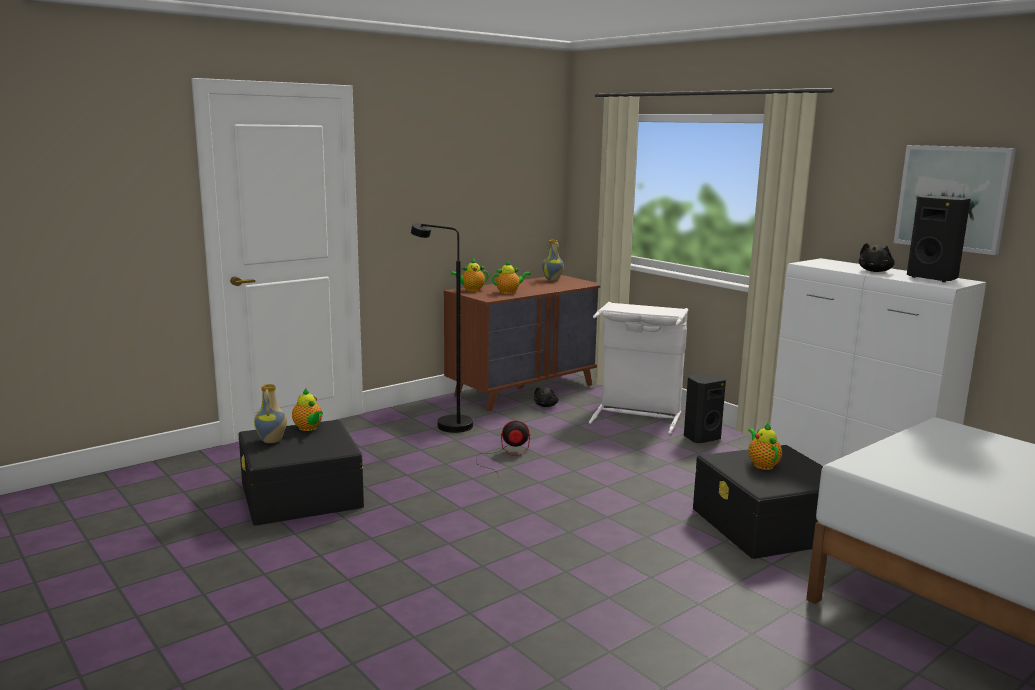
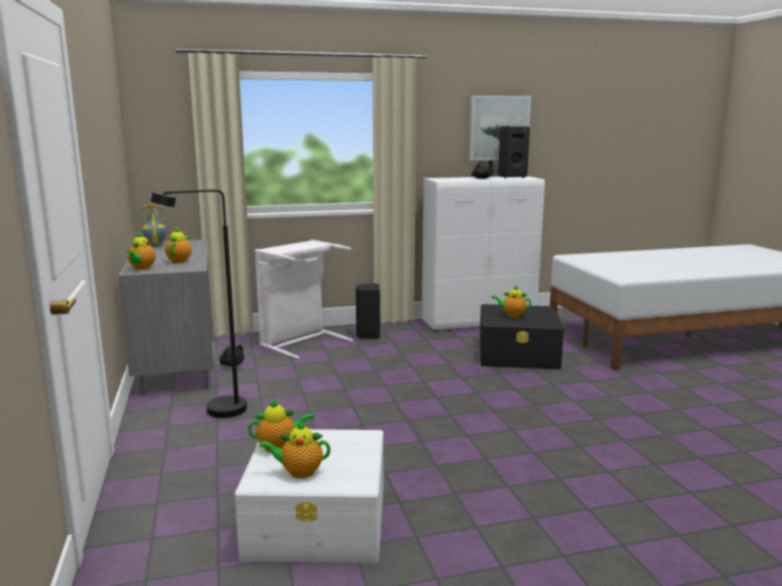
camera: 65 degrees left, 0 degrees up
black storage box [238,420,364,526] -> white storage box [235,429,383,563]
vase [254,383,287,443] -> teapot [259,420,330,478]
brown dresser [444,275,600,411] -> grey dresser [118,239,214,395]
fan [476,421,530,475] -> none

